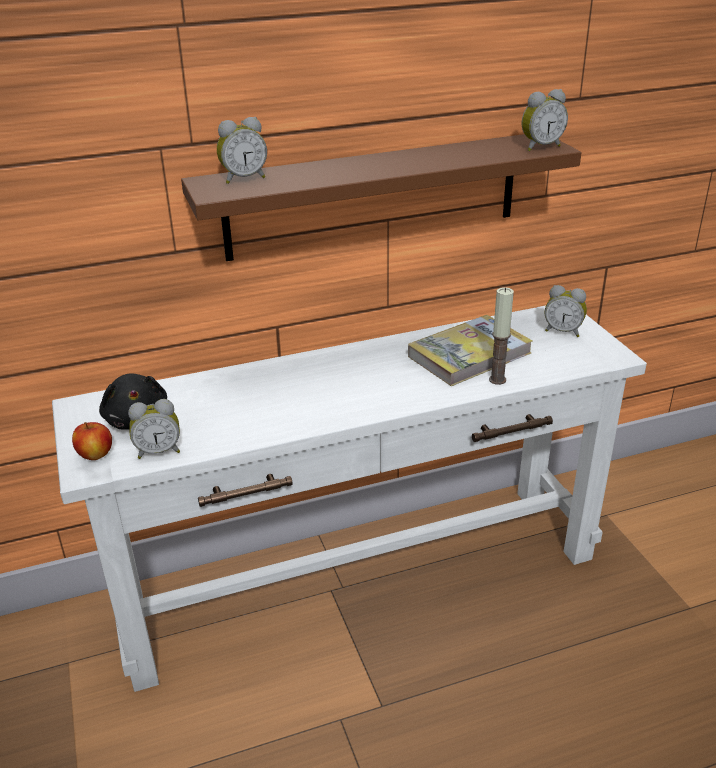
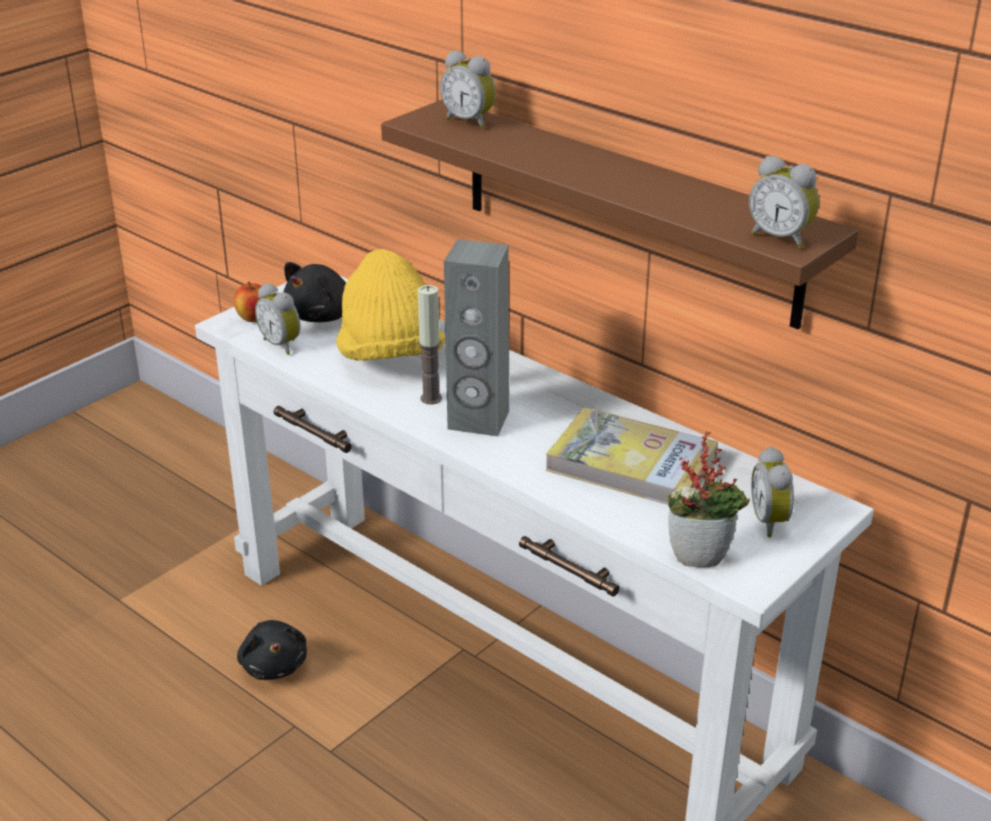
camera: 60 degrees right, 0 degrees up
candle [489,287,514,385] -> candle moved to [418,285,442,404]
none -> black plush toy [237,620,307,680]
none -> yellow hat [336,249,445,361]
none -> grey speaker [444,239,509,436]
none -> potted plant [667,431,750,567]

